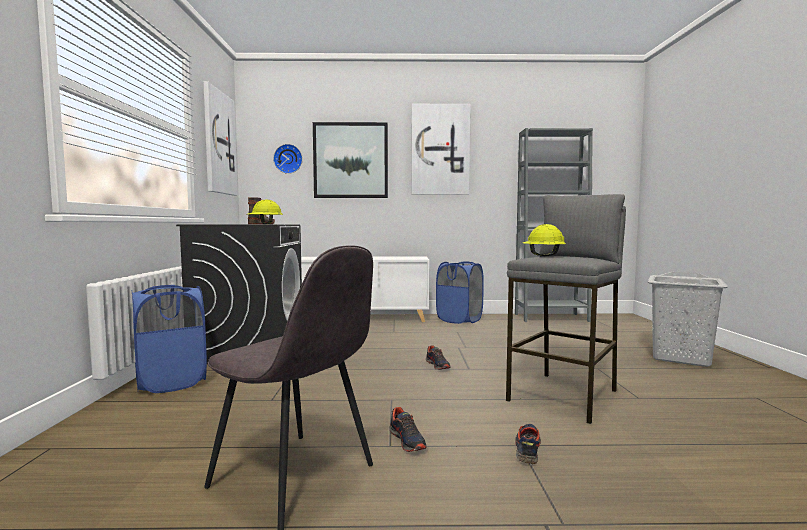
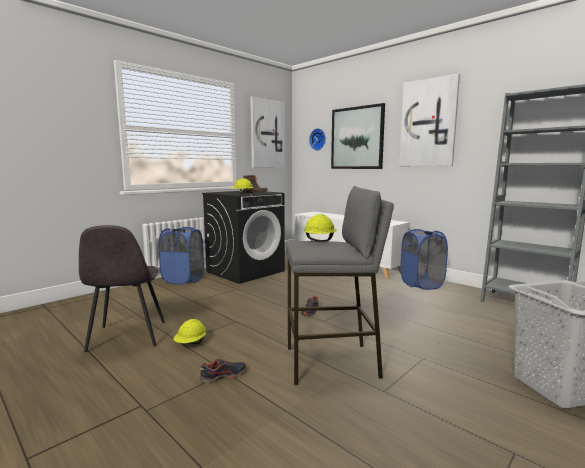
camera: 45 degrees right, 5 degrees up
shoe [389,407,427,452] -> yellow hard hat [174,319,206,344]

